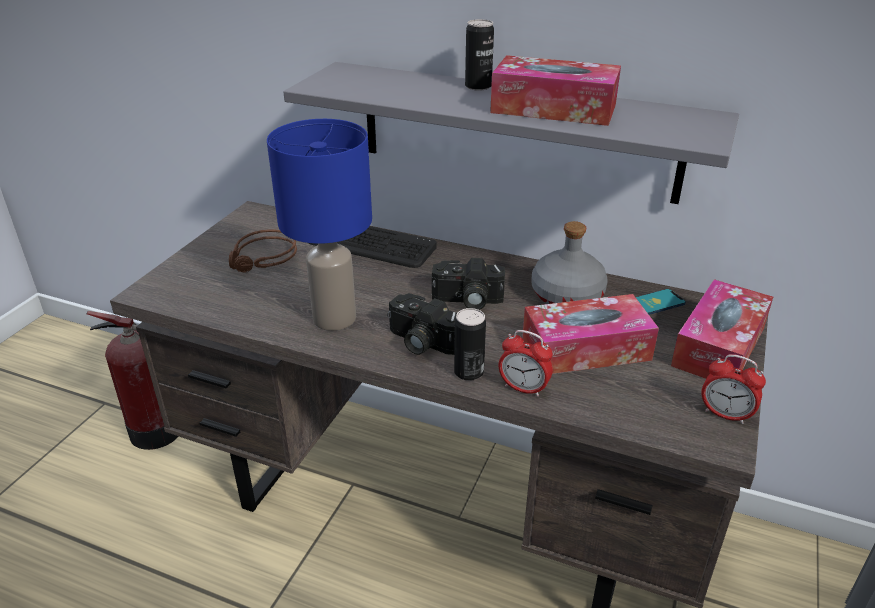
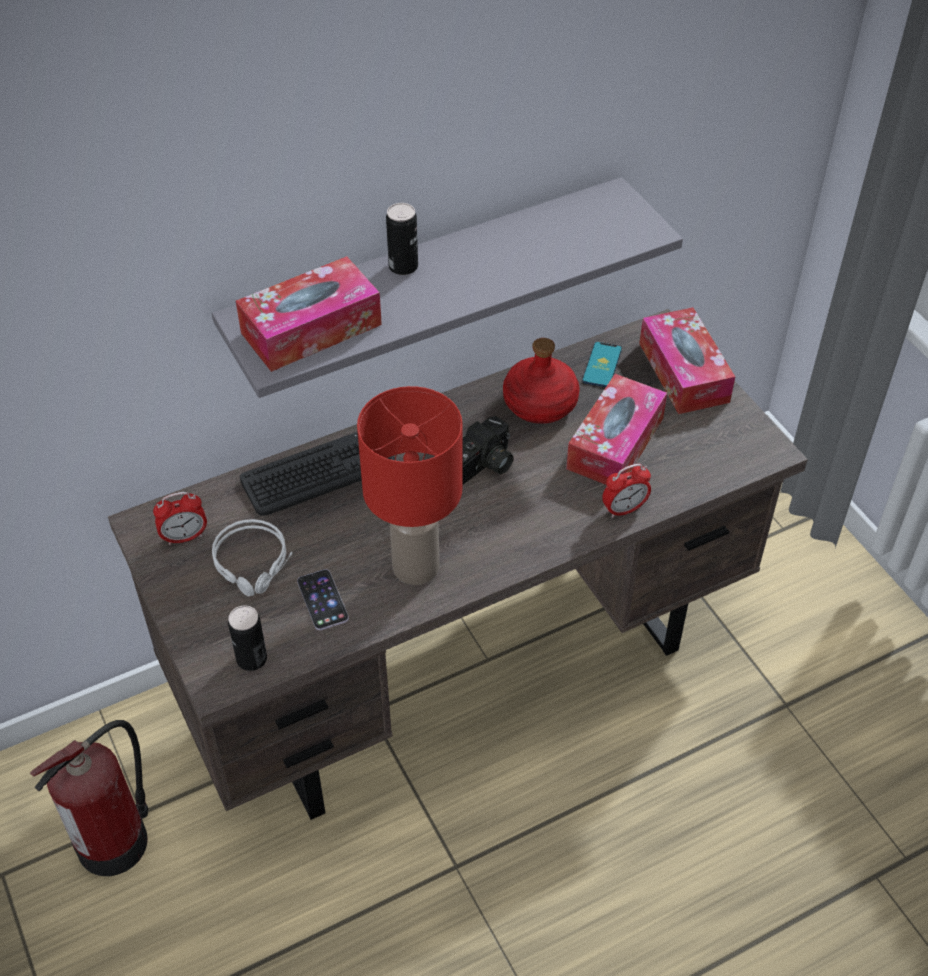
camera: 50 degrees left, 15 degrees up
brown headphones [229,229,297,273] -> grey headphones [212,519,292,597]
blue table lamp [267,119,372,331] -> red table lamp [357,386,463,585]
camera [387,293,457,355] -> none
can [454,308,486,381] -> can moved to [228,605,267,671]
tissue box [490,55,621,126] -> tissue box moved to [236,256,382,372]
grey bottle [531,221,608,304] -> red bottle [503,338,580,424]
alarm clock [701,354,766,424] -> alarm clock moved to [153,492,207,545]
none -> phone [297,569,349,630]

